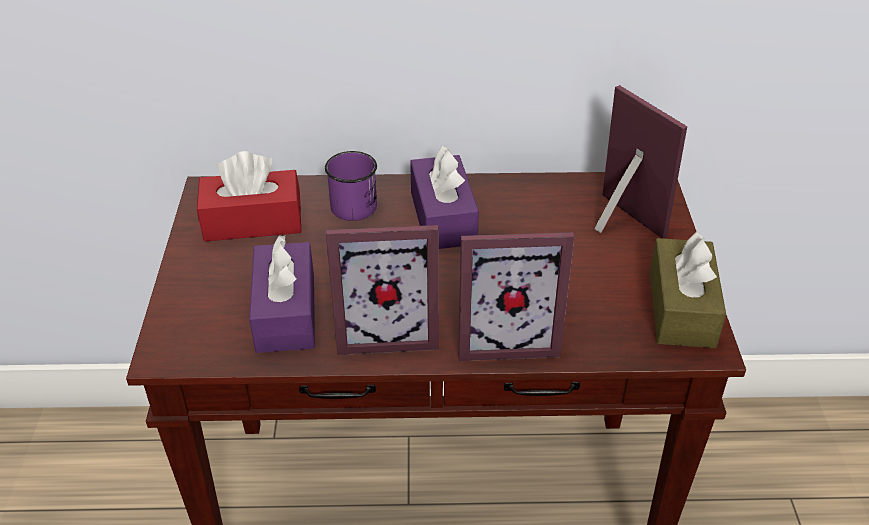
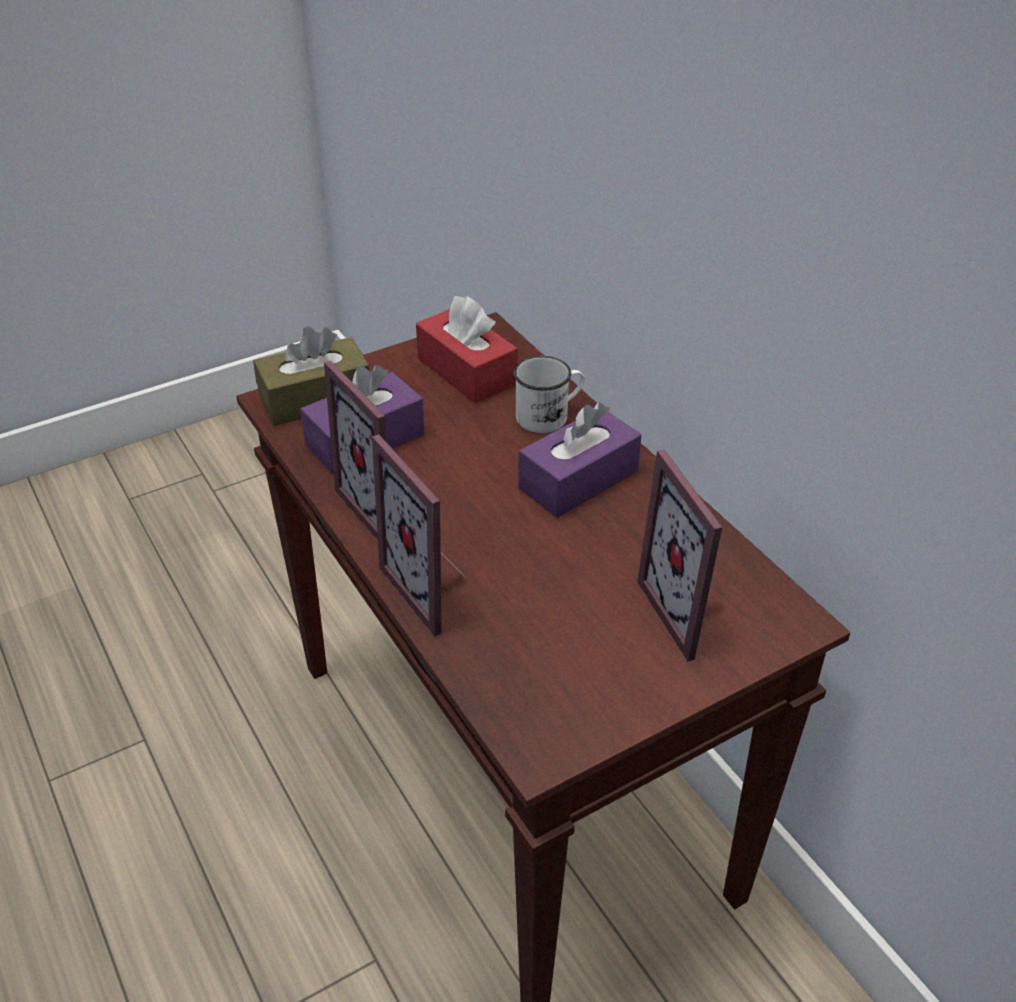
camera: 60 degrees right, 0 degrees up
purple mug [325,151,377,221] -> white mug [514,356,584,433]
picture frame [594,85,687,239] -> picture frame turned 135 degrees clockwise [637,450,725,661]
brown tissue box [650,231,726,348] -> brown tissue box moved to [253,326,370,426]

